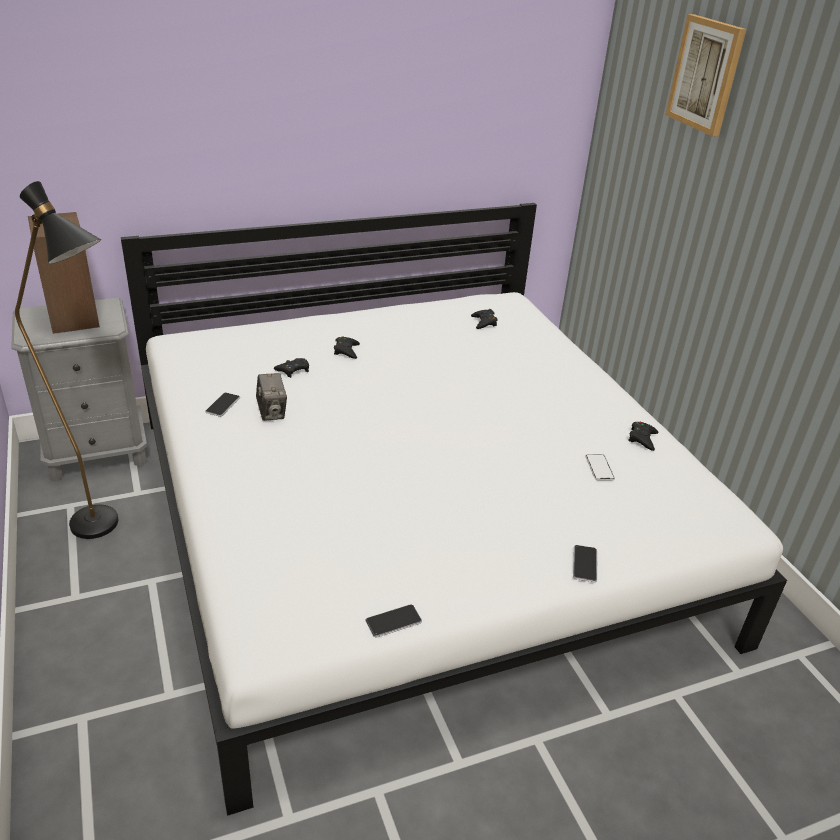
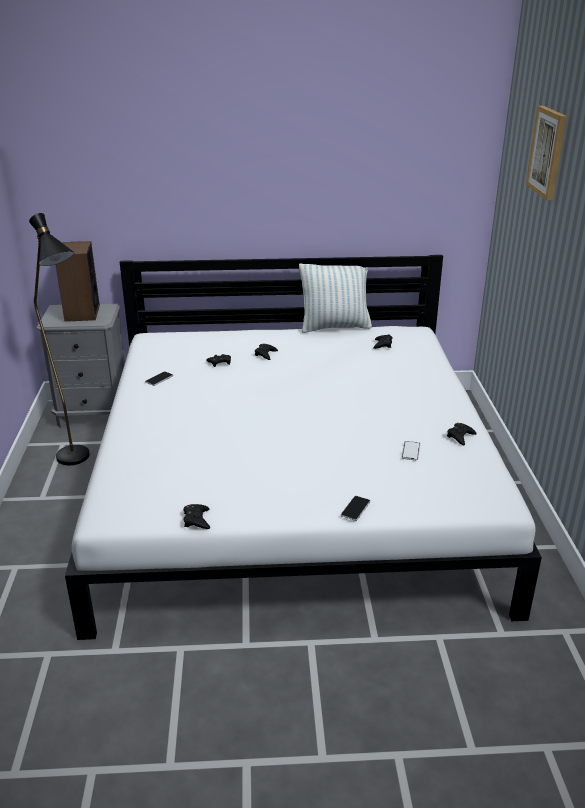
camera: 20 degrees right, 5 degrees down
camera [256,373,287,421] -> none
phone [366,604,422,638] -> black game controller [183,504,210,529]
none -> pillow [299,264,372,333]

